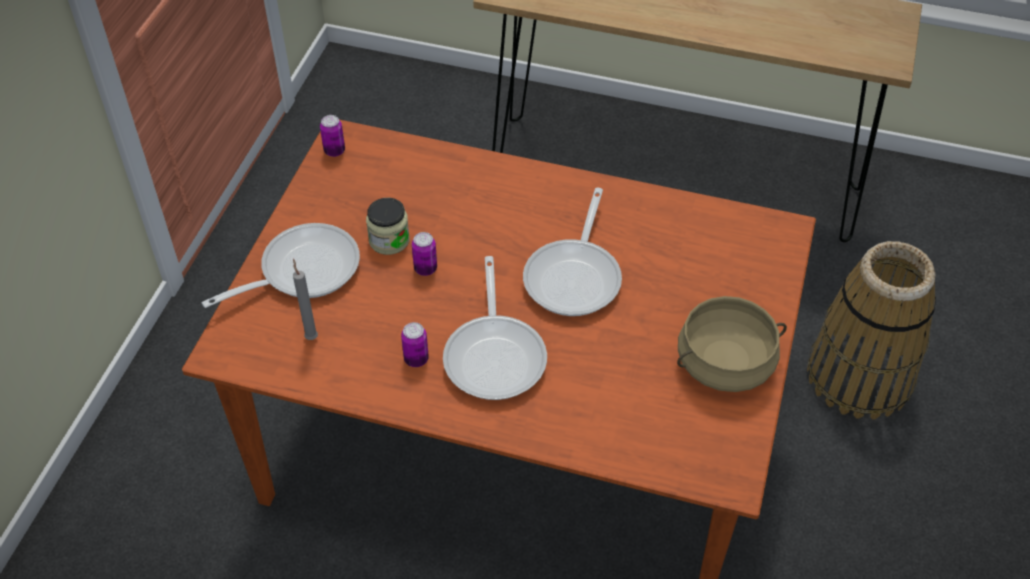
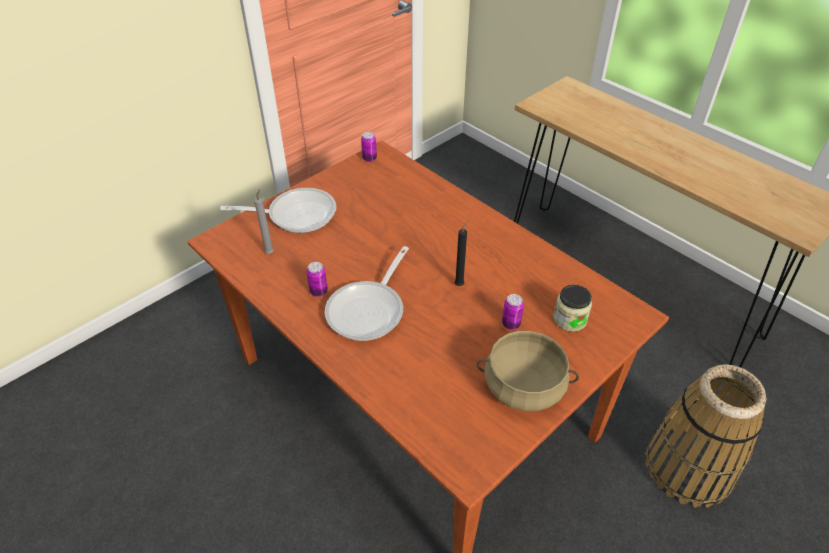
camera: 30 degrees right, 5 degrees down
jar [366,198,410,255] -> jar moved to [553,285,592,332]
can [412,232,437,276] -> can moved to [502,294,524,330]
frying pan [523,188,622,316] -> black candle [454,221,469,286]

